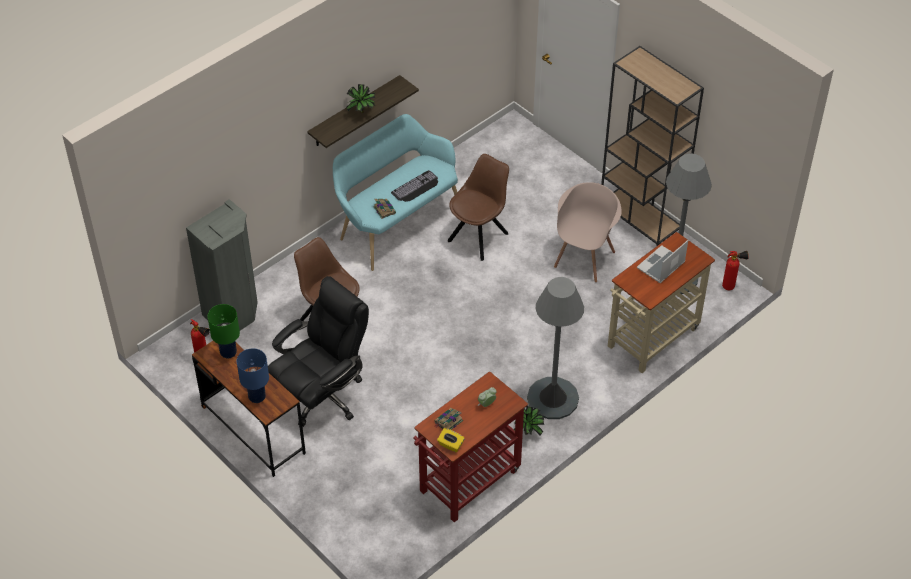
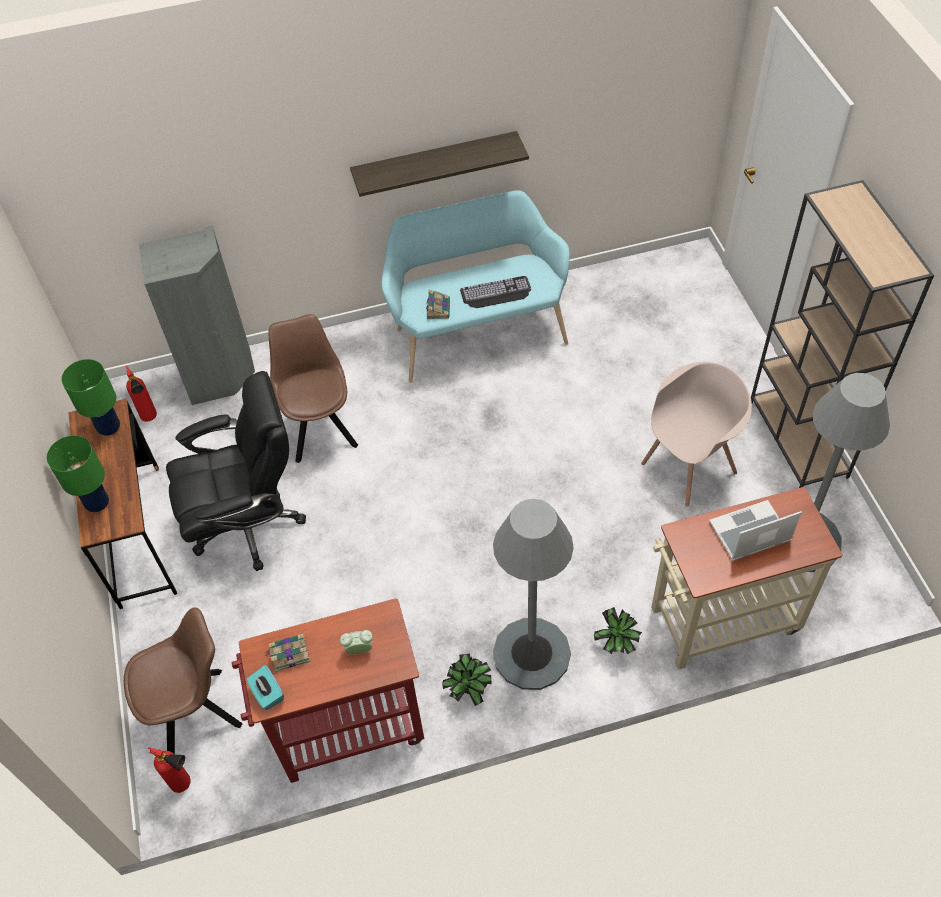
camera: 30 degrees right, 5 degrees up
blue table lamp [237,348,269,403] -> green table lamp [47,435,109,512]
potted plant [346,84,375,113] -> potted plant moved to [594,607,642,655]
yellow tissue box [437,428,465,452] -> turquoise tissue box [246,665,284,710]
brown chair [448,154,509,261] -> brown chair moved to [124,607,243,755]
fire extinguisher [722,251,749,290] -> fire extinguisher moved to [148,748,191,793]

